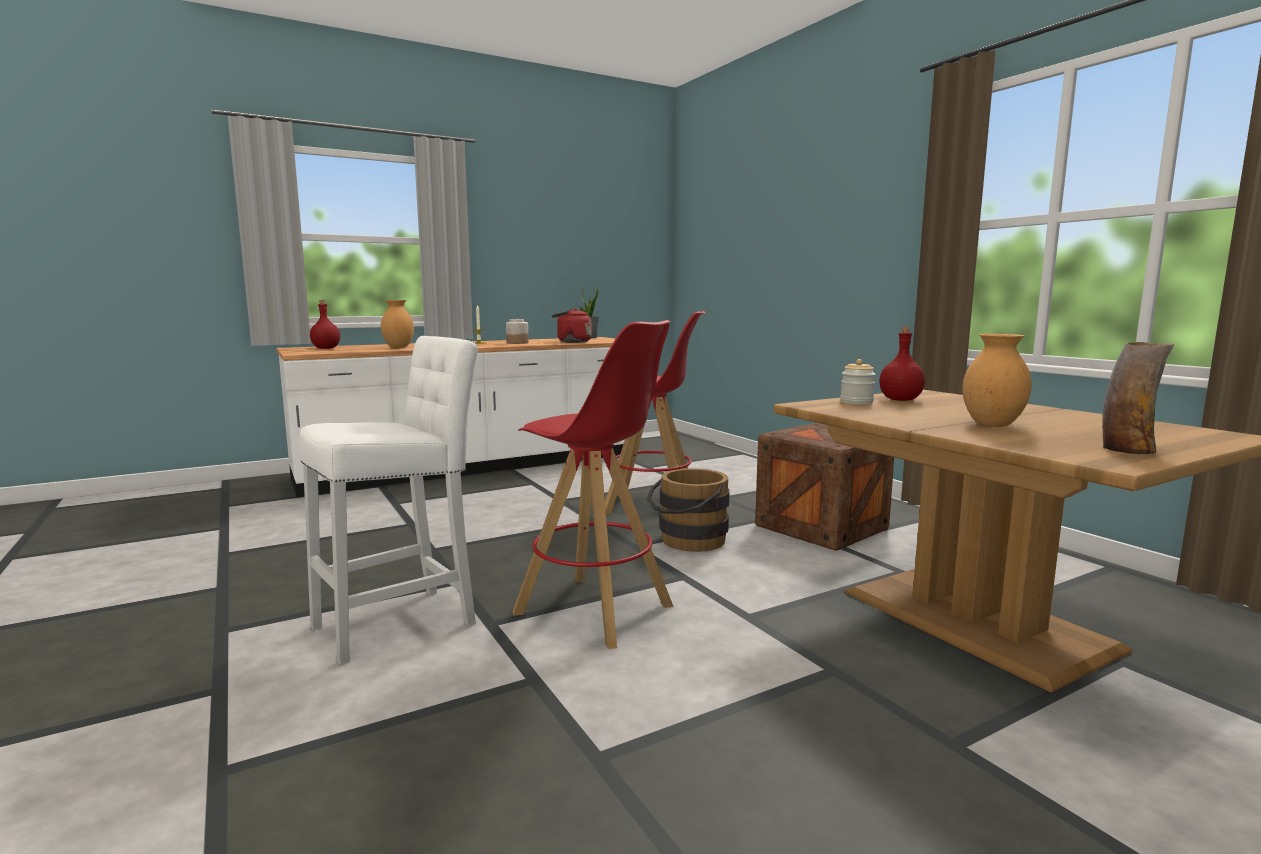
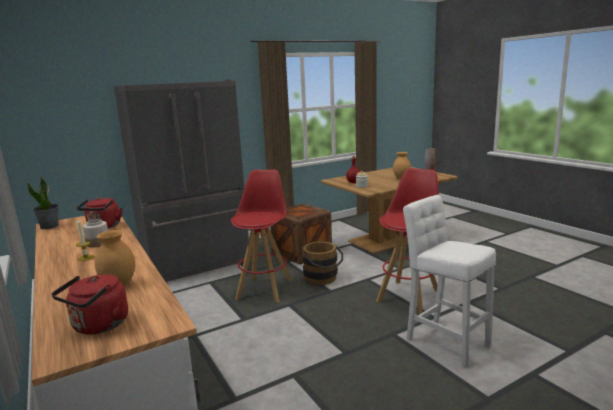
camera: 90 degrees left, 5 degrees up
red bottle [310,300,340,349] -> red kettle [52,275,128,335]
none -> grey fridge [114,79,251,282]

